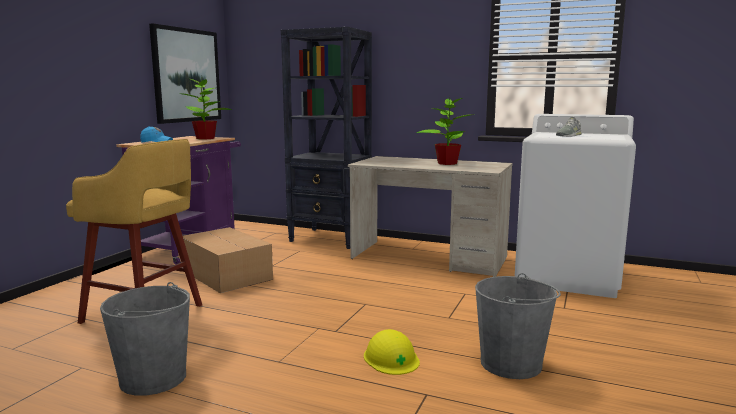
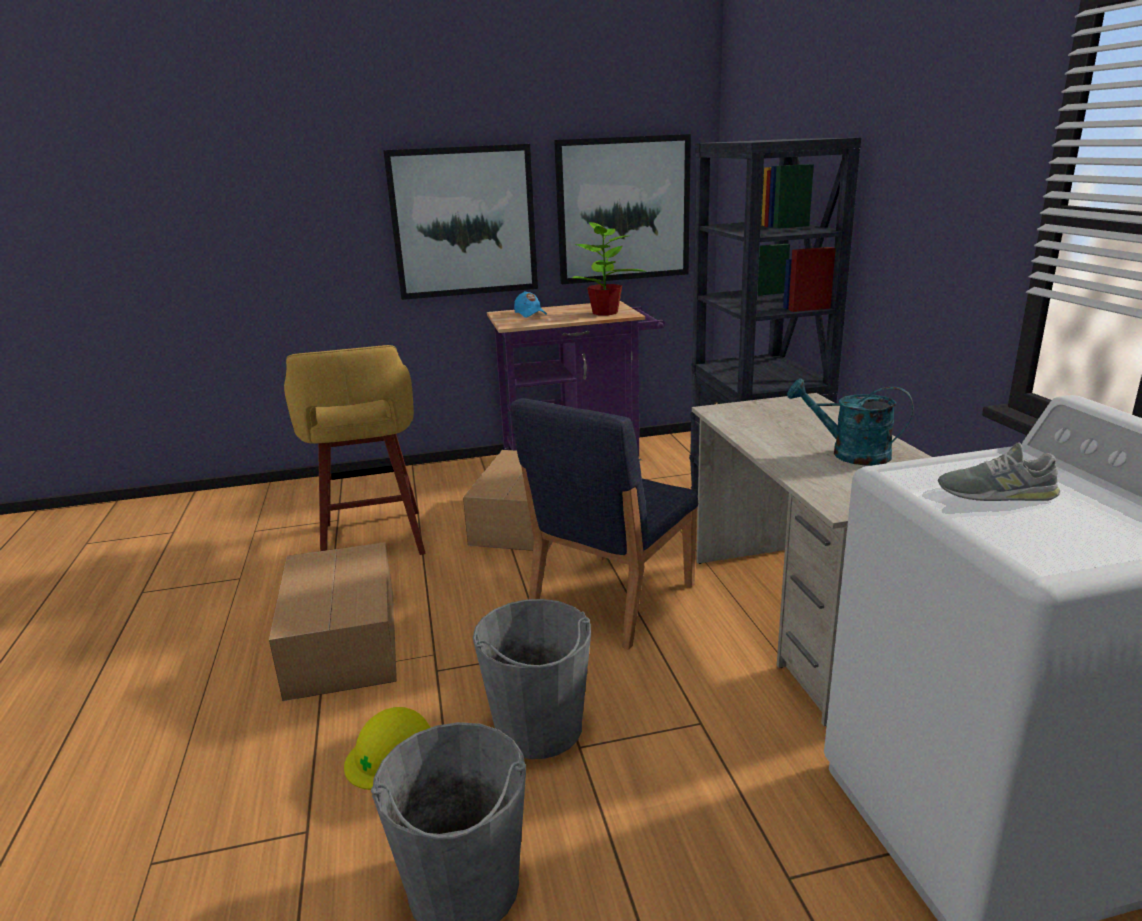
camera: 55 degrees right, 10 degrees up
grey bucket [100,282,190,396] -> grey bucket moved to [473,599,591,759]
potted plant [416,98,474,165] -> turquoise watering can [787,379,913,466]
none -> cardboard box [269,542,397,701]
none -> picture [383,144,538,300]
none -> blue chair [510,398,698,650]

